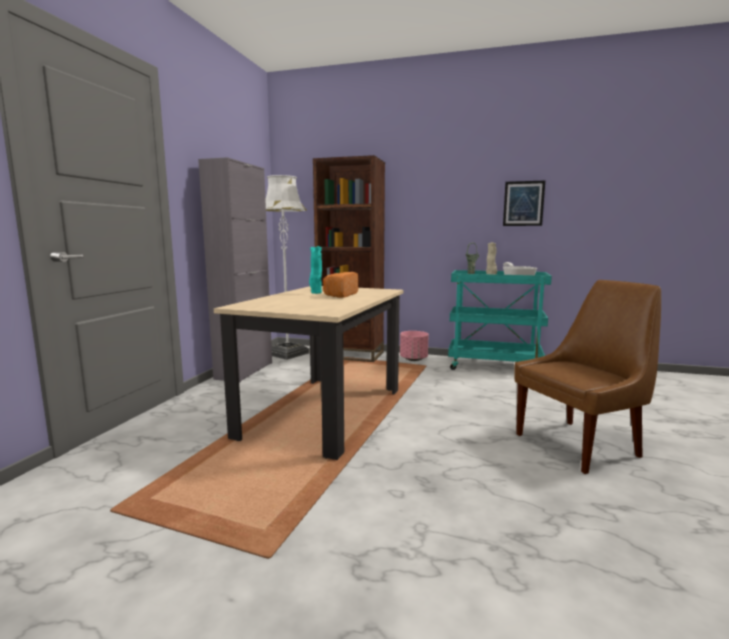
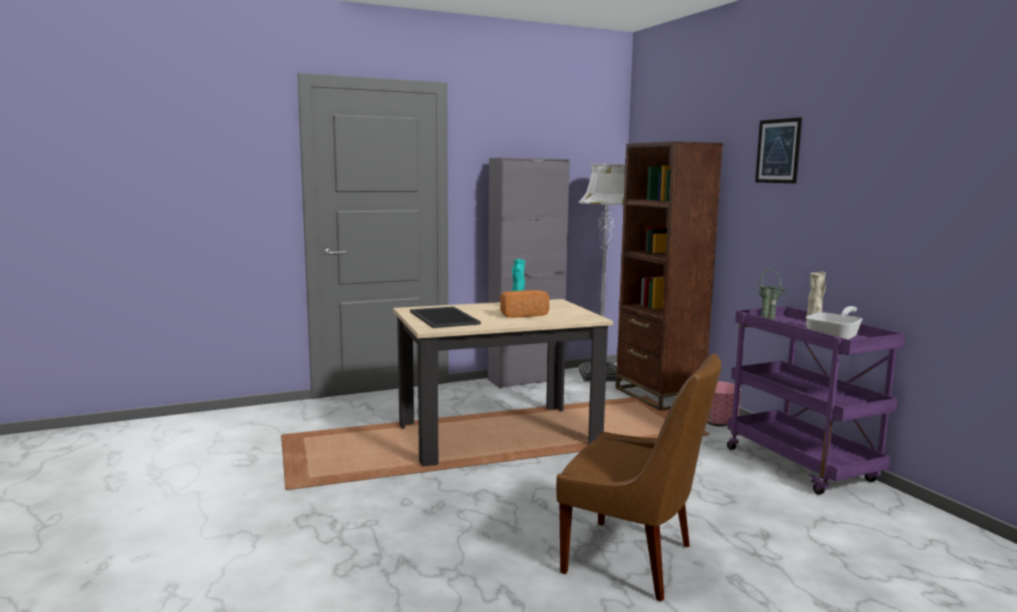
camera: 50 degrees right, 0 degrees up
turquoise cart [448,270,552,370] -> purple cart [727,306,905,495]
picture [503,181,545,226] -> picture moved to [755,117,802,183]
none -> tray [410,306,481,328]

